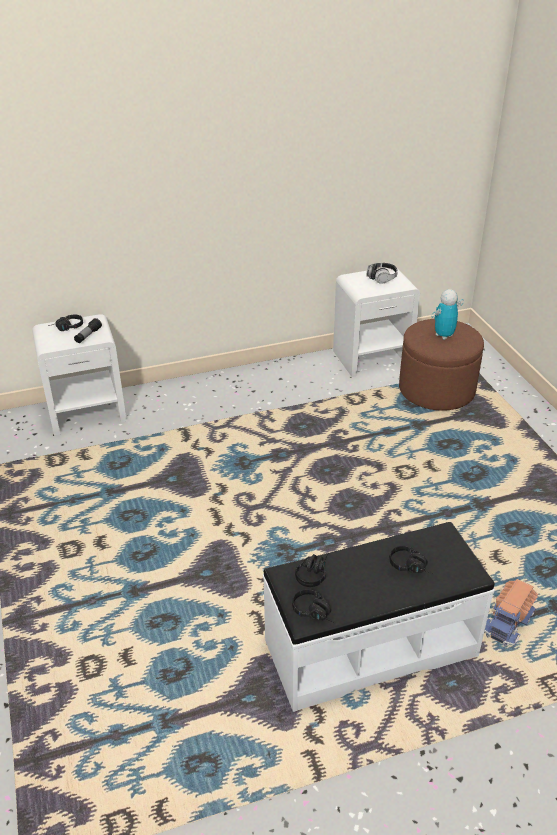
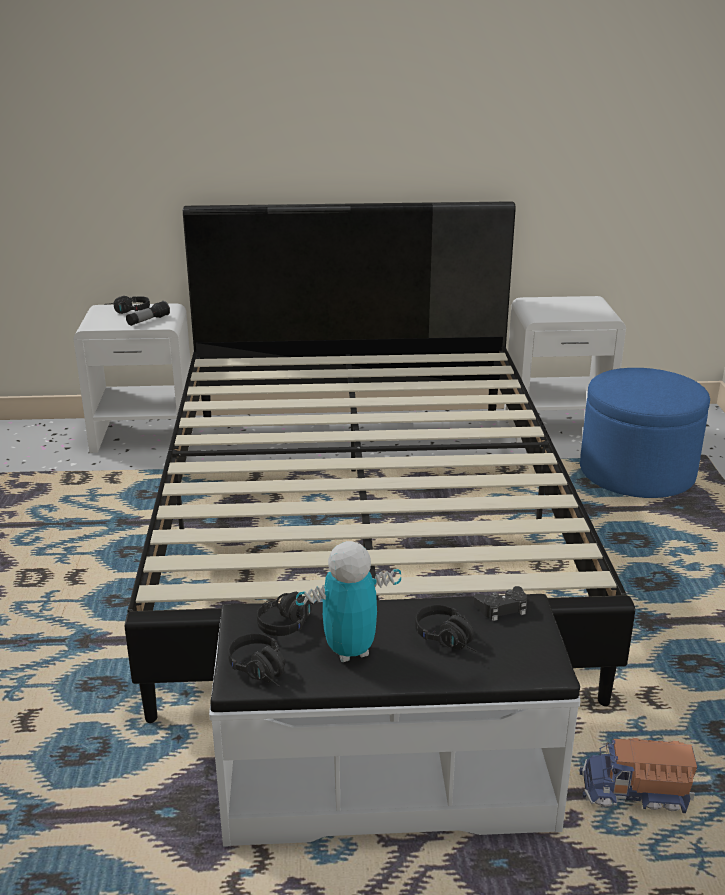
camera: 15 degrees right, 10 degrees down
headphones [367,263,398,284] -> none
brown ottoman [399,319,484,411] -> blue ottoman [580,368,710,498]
toy robot [432,289,463,340] -> toy robot moved to [296,541,401,662]
toy truck [485,579,538,646] -> toy truck turned 45 degrees clockwise [580,738,697,813]
none -> black bed [125,201,635,723]
none -> black game controller [474,586,527,621]

